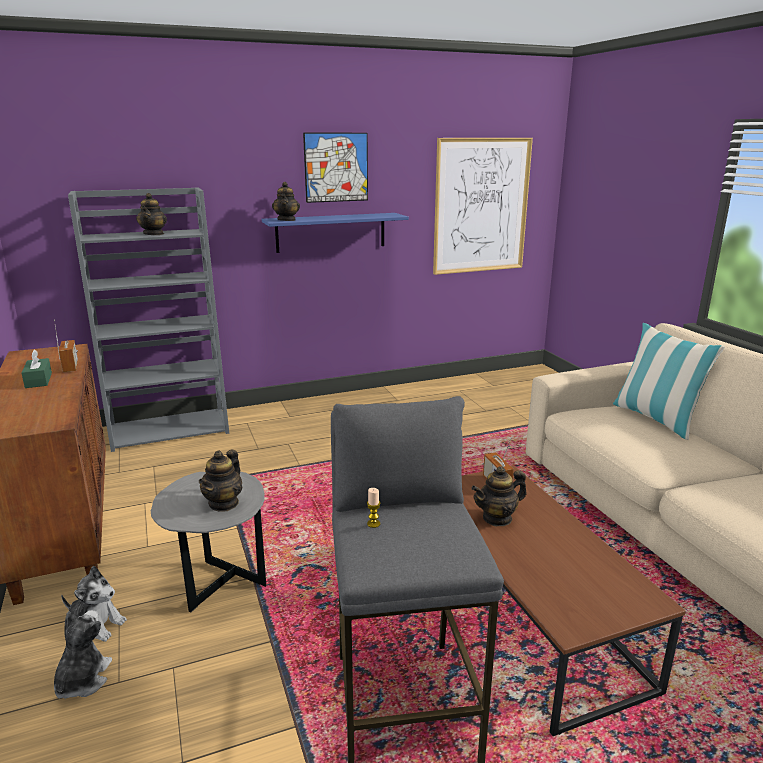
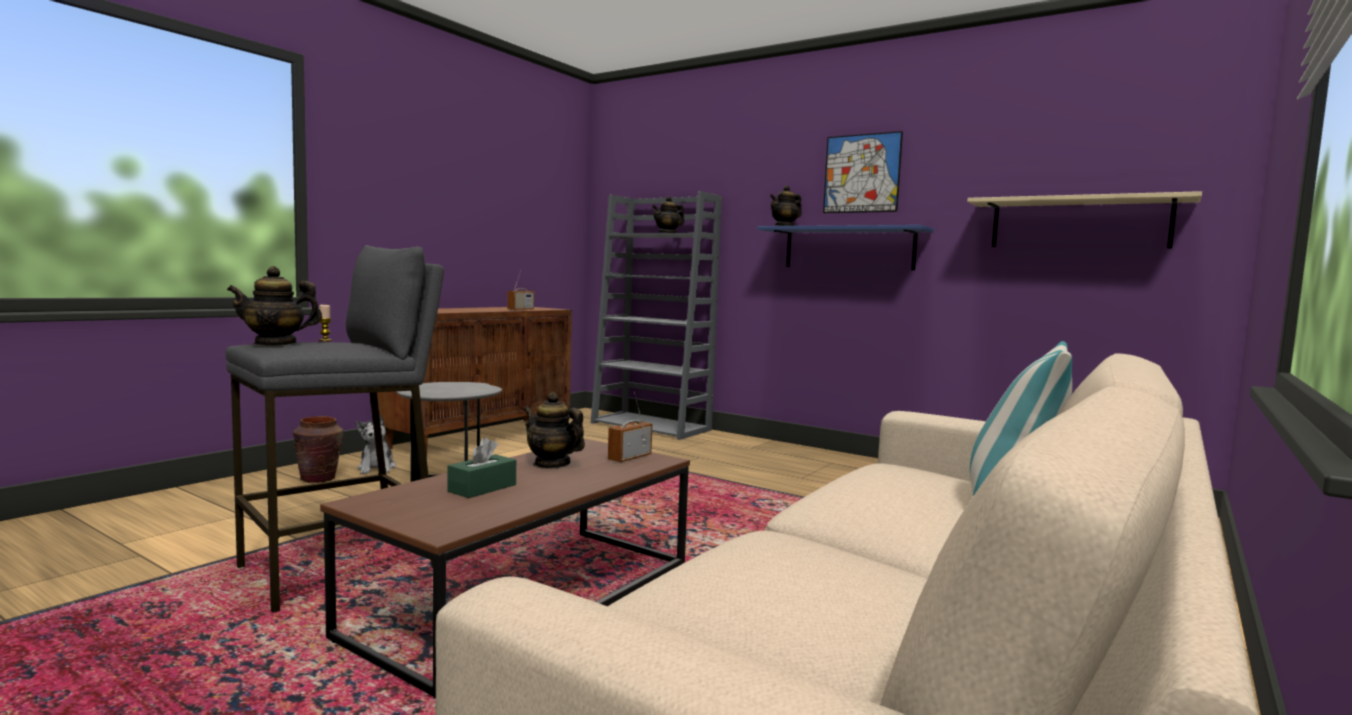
camera: 55 degrees right, 15 degrees down
green tissue box [21,350,52,388] -> green tissue box moved to [447,437,516,498]
plush toy [54,610,112,699] -> brown vase [293,416,343,483]
teapot [199,449,242,512] -> teapot moved to [227,266,322,346]
picture [433,138,533,275] -> beige shelf [967,191,1202,248]

